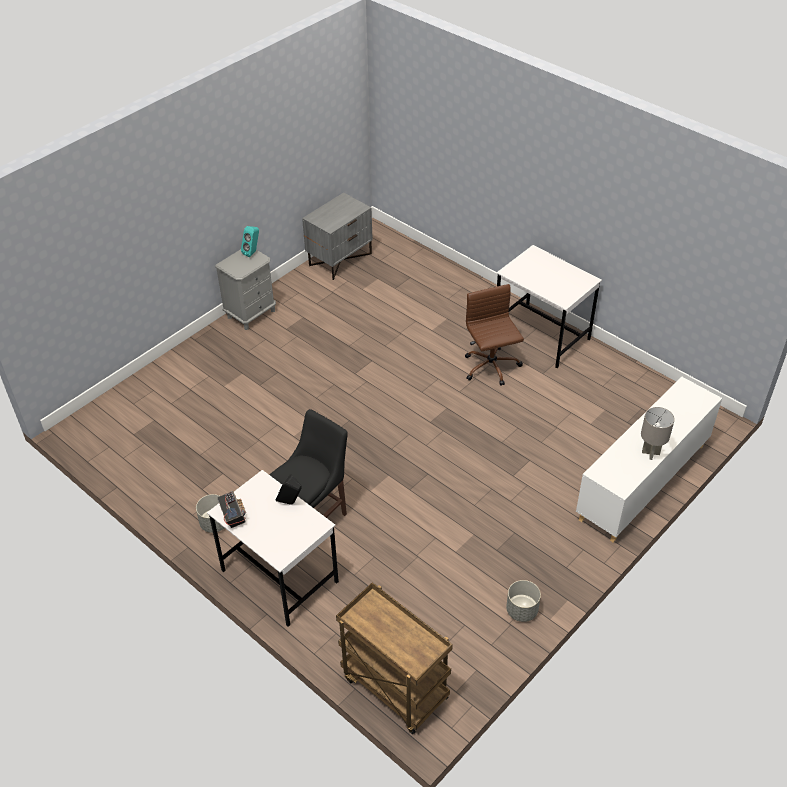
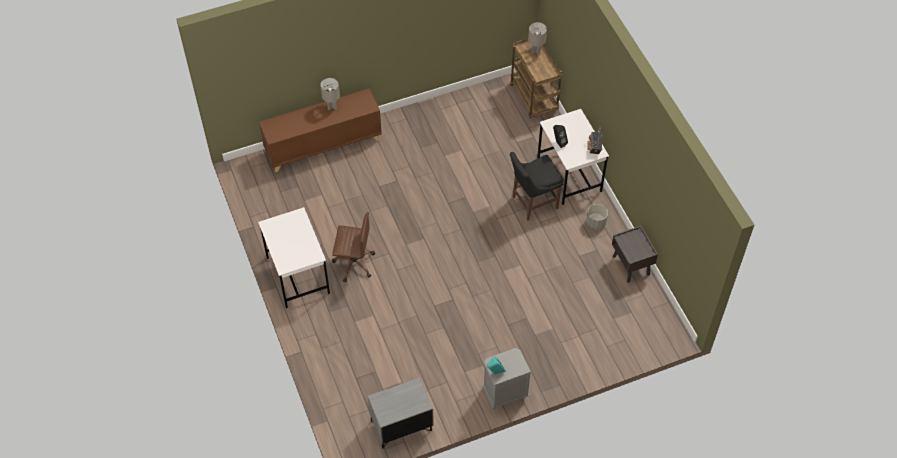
camera: 155 degrees left, 10 degrees up
brown office chair [465,284,524,386] -> brown office chair turned 90 degrees counterclockwise [332,212,375,283]
grey planter [506,580,541,622] -> none
white cabinet [576,377,722,543] -> brown cabinet [259,89,382,172]
none -> grey table lamp [528,22,547,55]
none -> brown nightstand [612,226,658,283]

